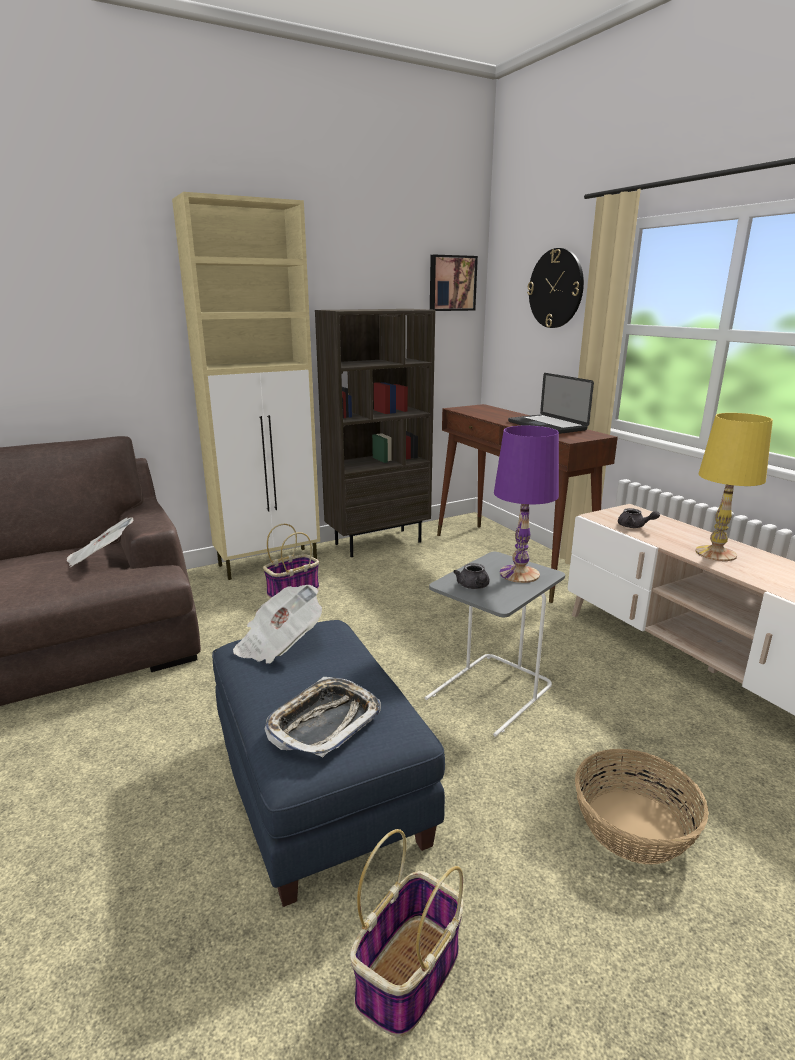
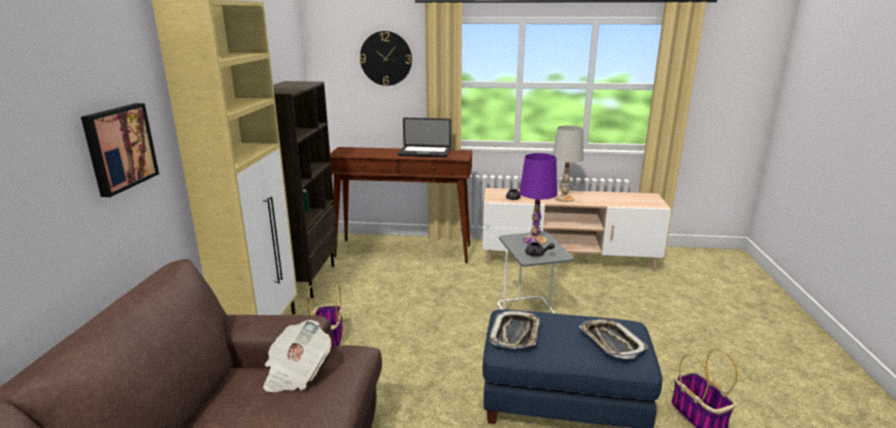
camera: 55 degrees left, 0 degrees up
newspaper [233,585,322,663] -> tray [489,311,541,349]
picture [430,255,478,311] -> picture moved to [81,103,159,197]
basket [575,749,709,865] -> none
yellow table lamp [696,413,773,561] -> white table lamp [553,125,583,202]

